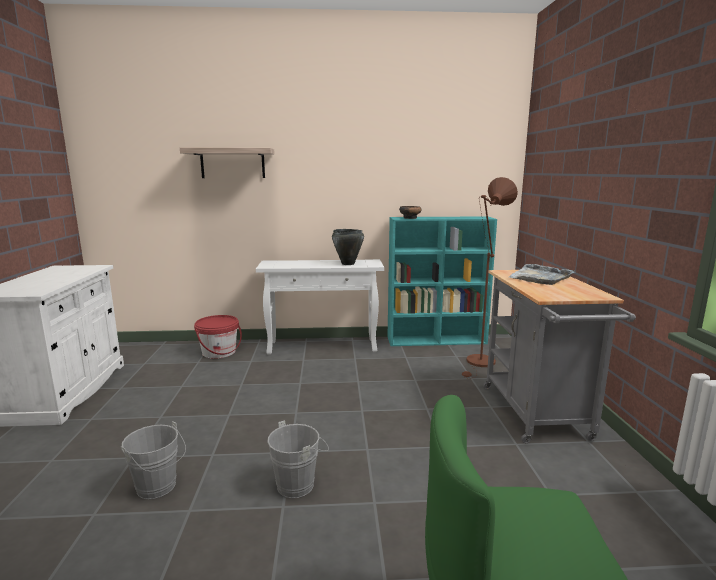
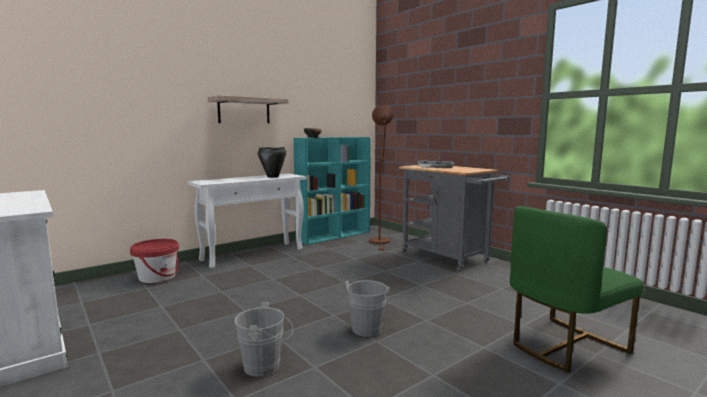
camera: 35 degrees left, 5 degrees down
shelf [180,148,274,178] -> shelf moved to [208,95,289,124]

